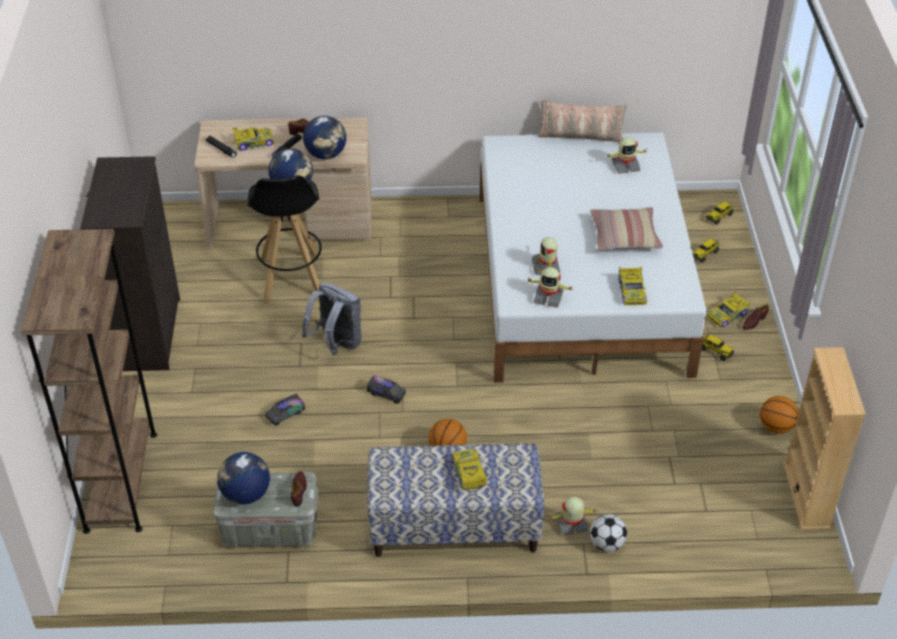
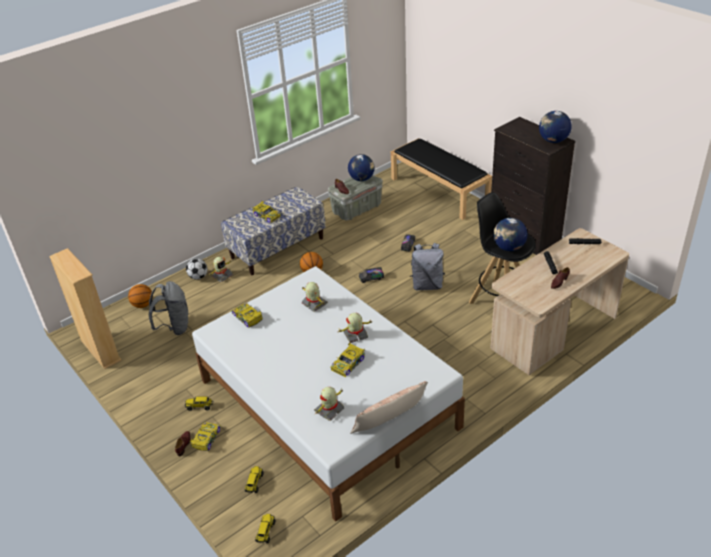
camera: 145 degrees right, 5 degrees down
brown bookcase [21,229,157,534] -> black bench [391,138,492,220]
toy car [232,127,275,151] -> toy car moved to [330,342,365,377]
globe [303,116,346,159] -> globe moved to [539,111,572,143]
toy robot [526,267,573,308] -> toy robot moved to [339,313,372,343]
pillow [590,207,663,250] -> none
basketball [760,396,798,434] -> basketball moved to [128,284,153,308]
none -> grey backpack [149,281,188,335]

